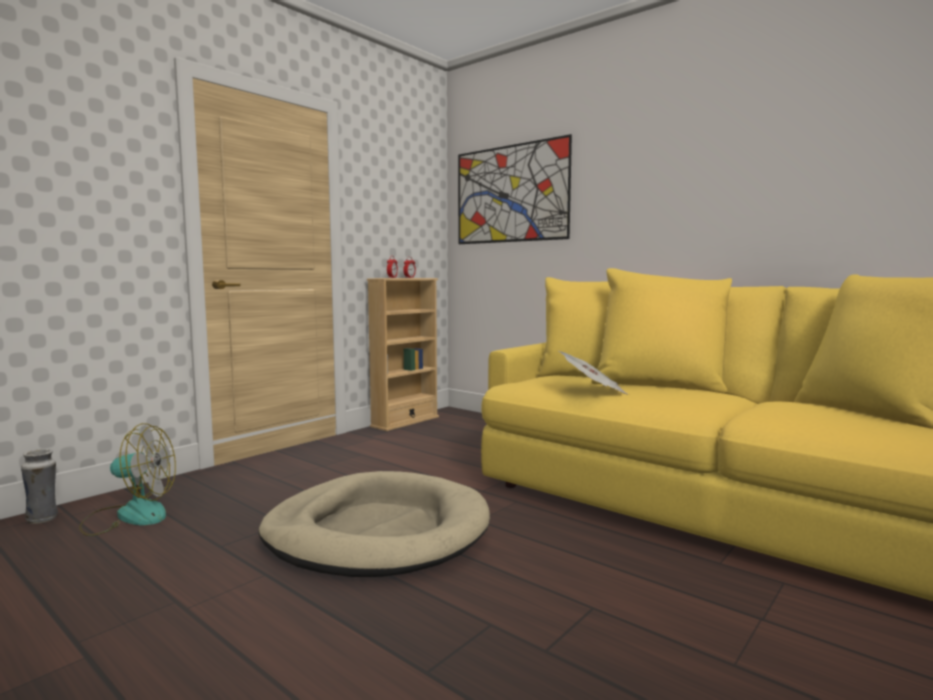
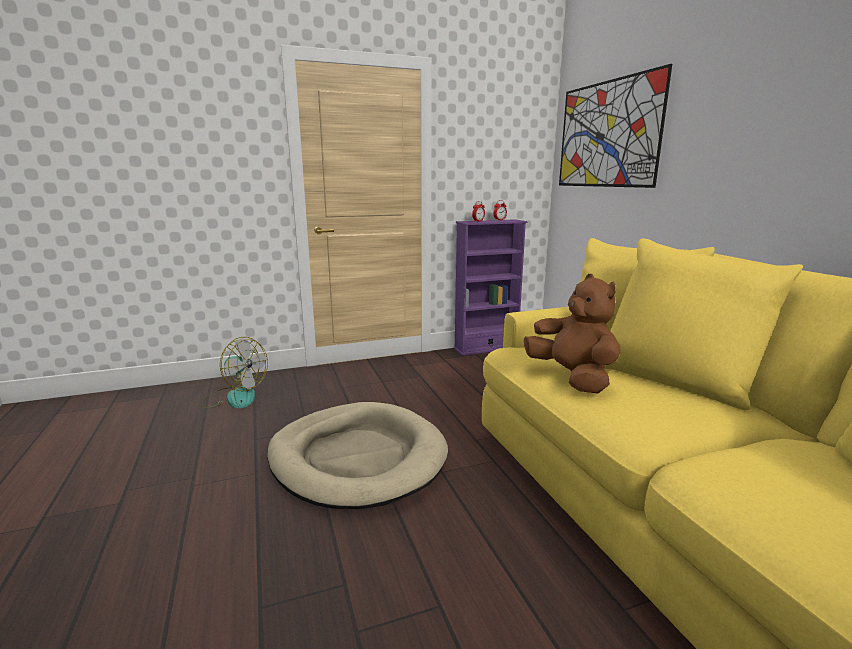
camera: 30 degrees right, 10 degrees up
vase [21,449,58,524] -> none
beige bookcase [367,278,439,431] -> purple bookcase [454,219,527,356]
newspaper [559,351,629,395] -> brown plush toy [524,274,621,394]

